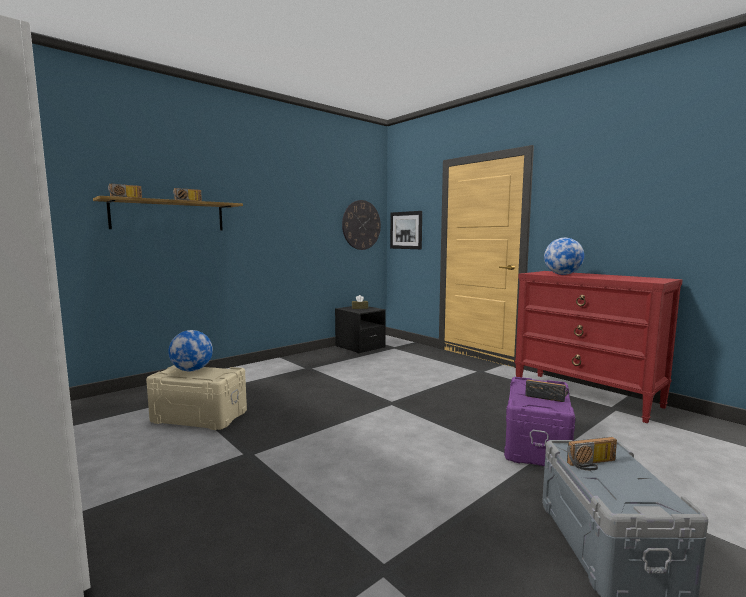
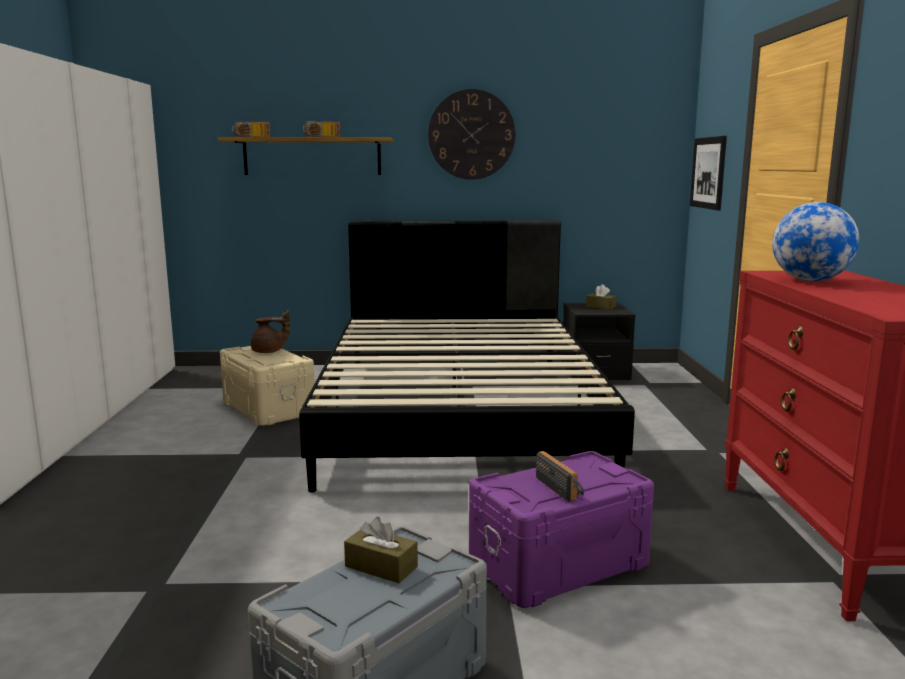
camera: 40 degrees right, 5 degrees up
globe [168,330,213,371] -> brown teapot [251,310,290,353]
wall clock [342,200,381,250] -> wall clock moved to [428,89,515,180]
radio [567,437,617,470] -> brown tissue box [344,517,418,583]
none -> black bed [299,220,635,493]

